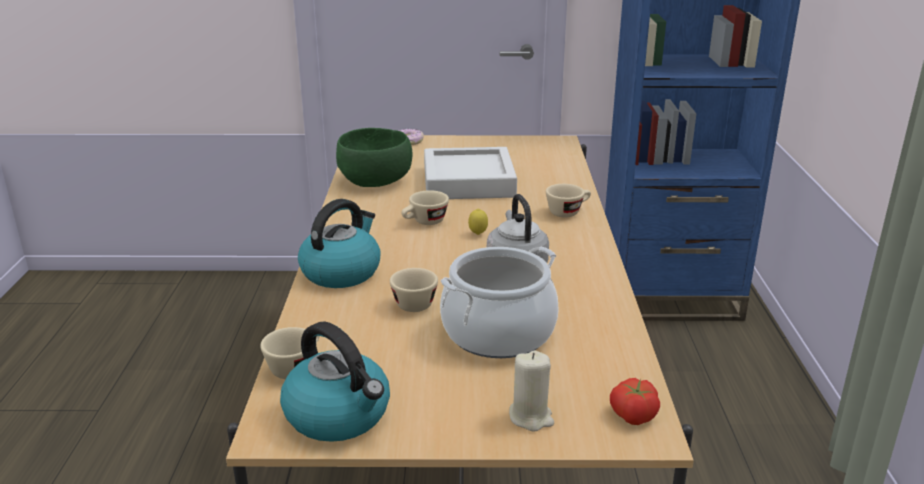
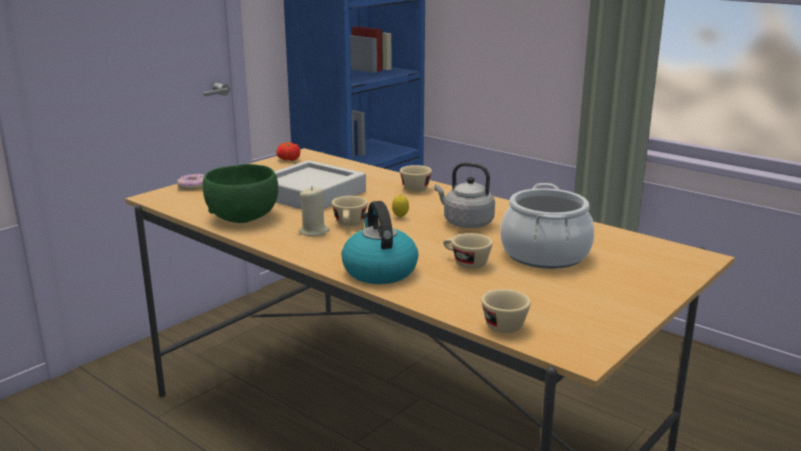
camera: 50 degrees left, 5 degrees down
kettle [280,322,390,442] -> none
beige candle [509,351,554,432] -> beige candle moved to [299,186,330,236]
tomato [610,378,660,425] -> tomato moved to [276,142,300,161]

